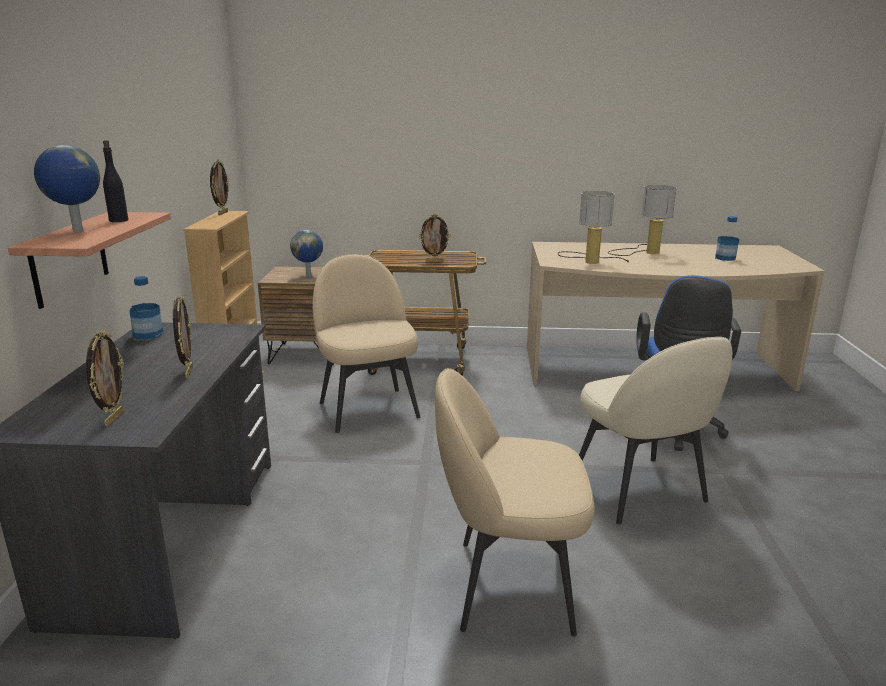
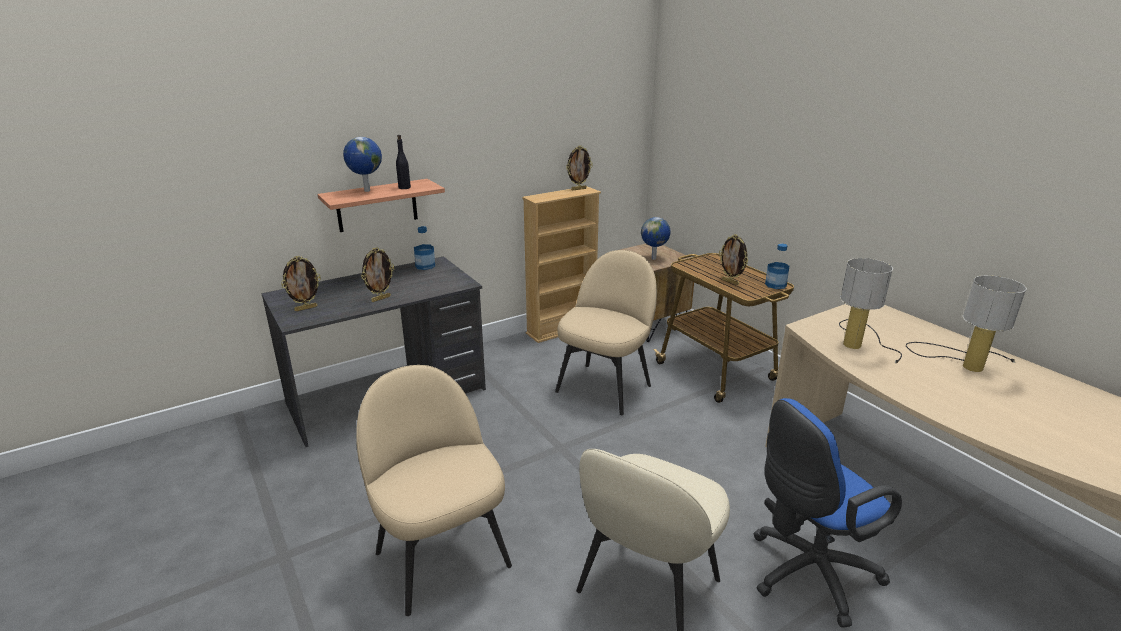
camera: 55 degrees right, 5 degrees up
bottle [715,216,739,261] -> bottle moved to [765,244,789,289]

